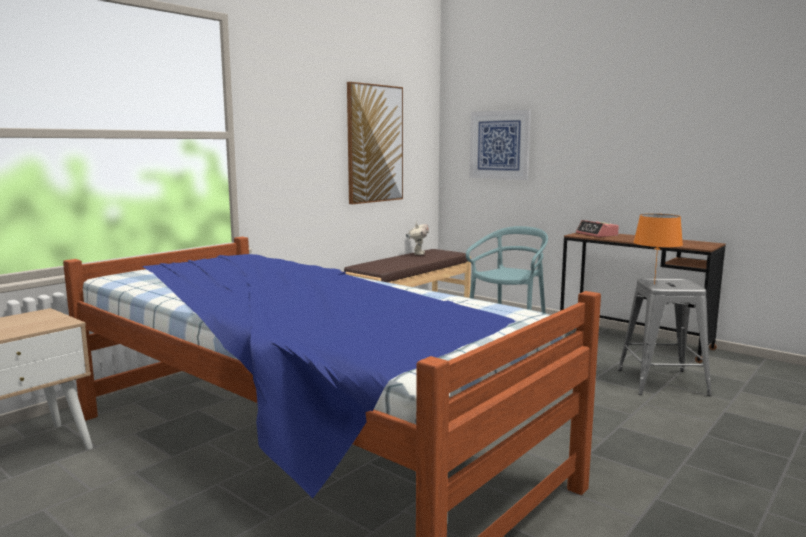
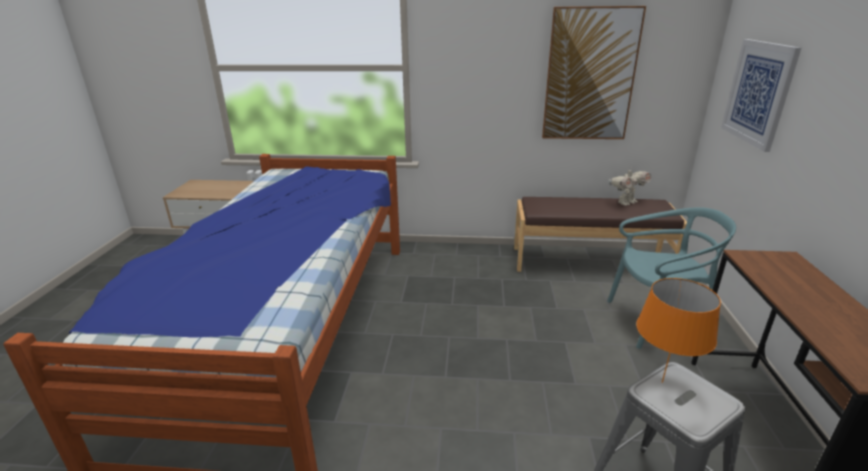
camera: 55 degrees right, 15 degrees up
alarm clock [576,220,619,237] -> none

